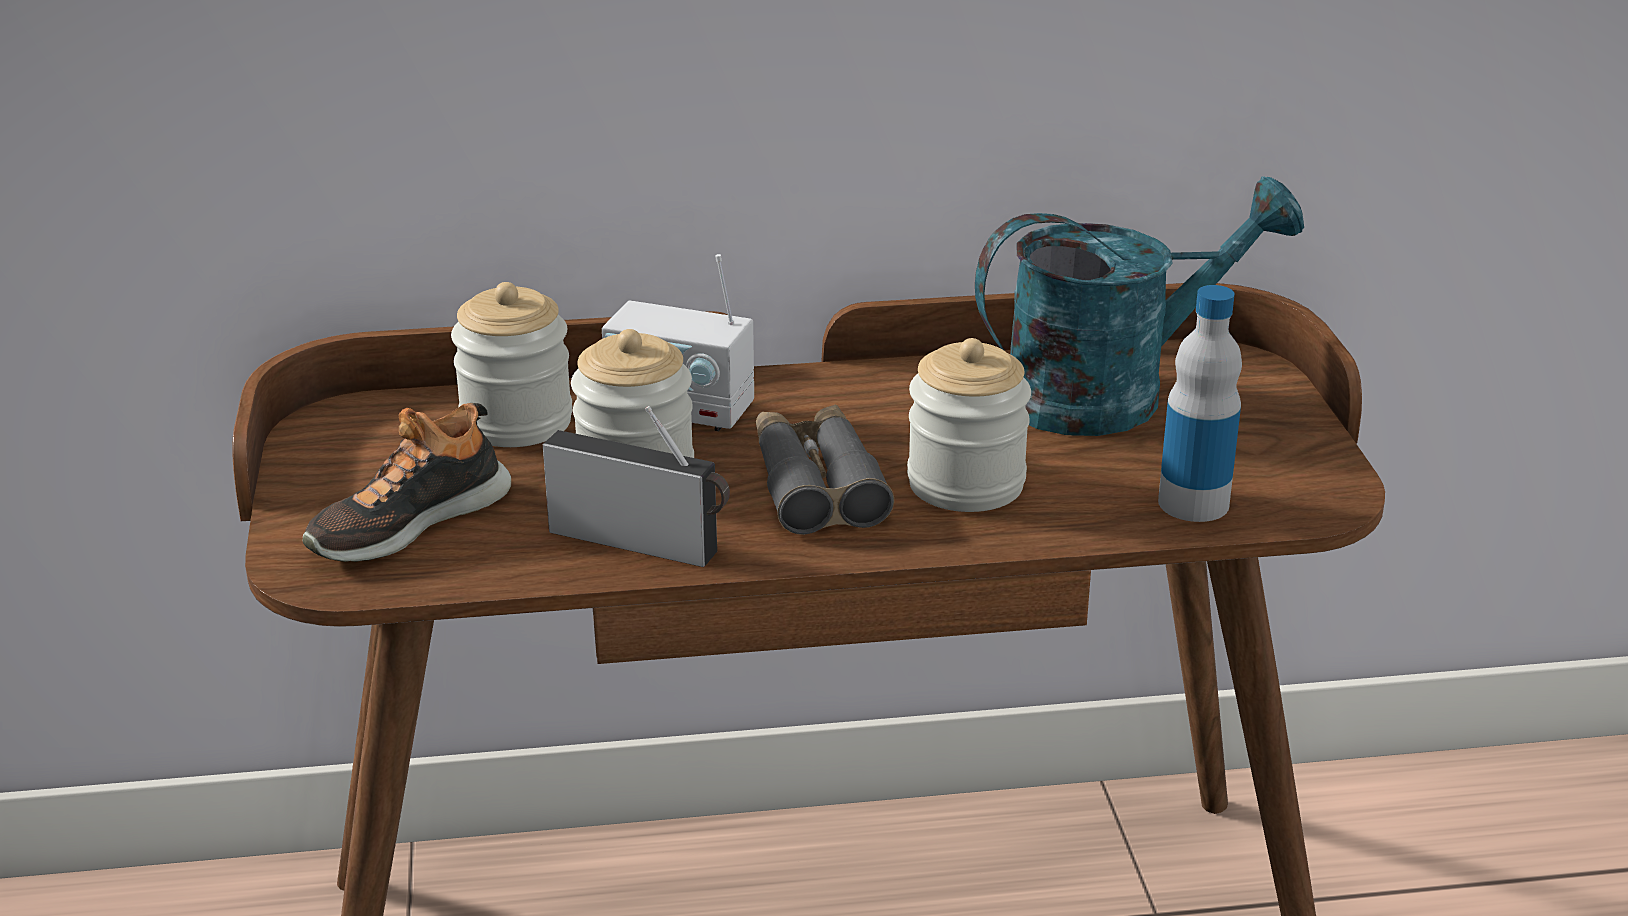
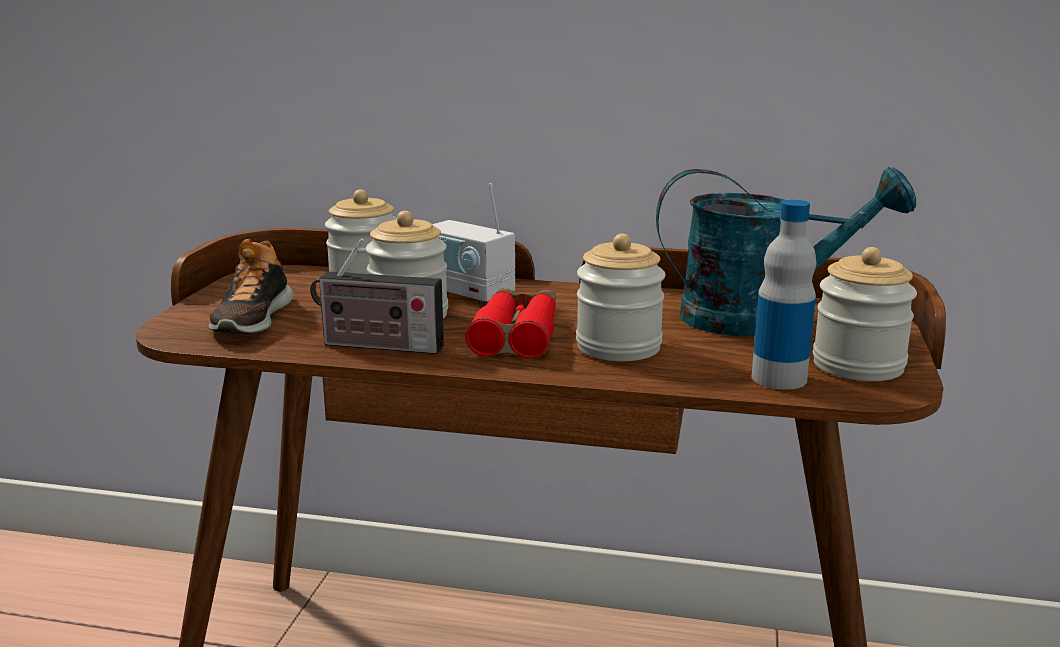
camera: 20 degrees right, 10 degrees down
shoe [303,403,511,562] -> shoe turned 60 degrees counterclockwise [209,239,294,334]
radio [543,406,730,567] -> radio turned 150 degrees clockwise [310,238,444,354]
grey binoculars [756,405,894,535] -> red binoculars [465,288,556,359]
none -> jar [813,247,917,381]

